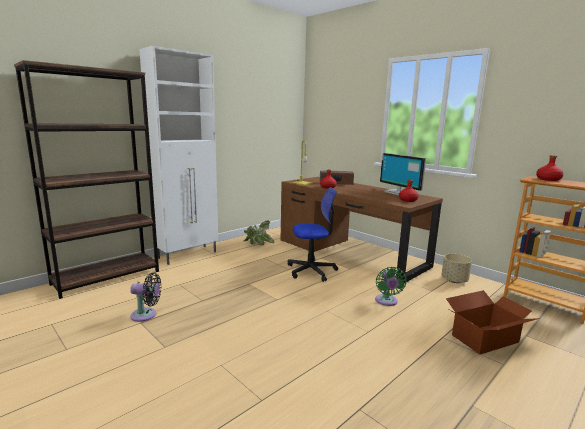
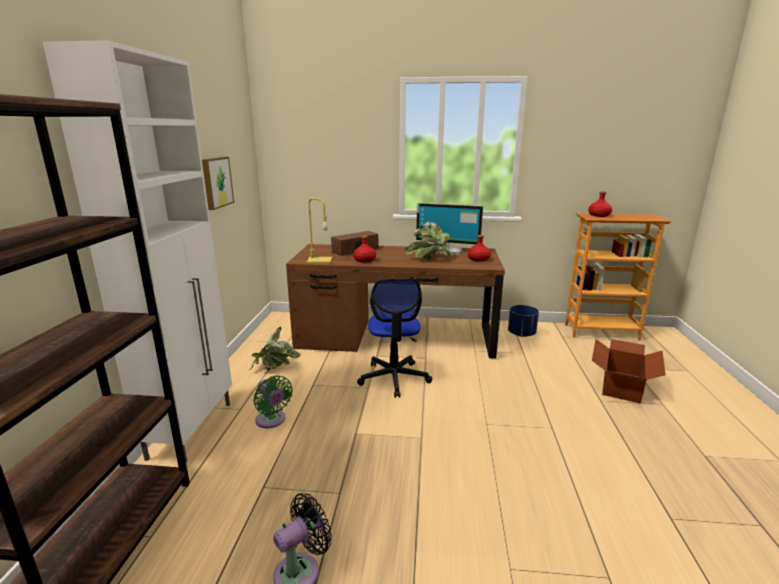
camera: 40 degrees left, 5 degrees up
office chair [288,187,338,282] -> office chair turned 135 degrees clockwise [357,278,432,398]
green fan [375,267,407,306] -> green fan moved to [253,375,293,428]
beige planter [441,254,472,283] -> blue planter [508,305,539,337]
none -> picture [202,157,234,210]
none -> potted plant [405,221,453,260]

